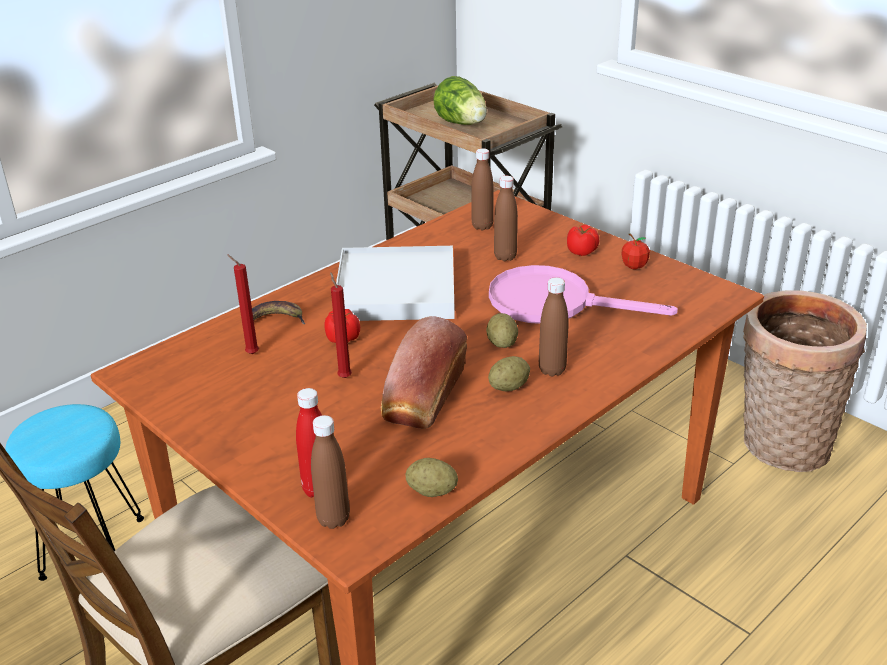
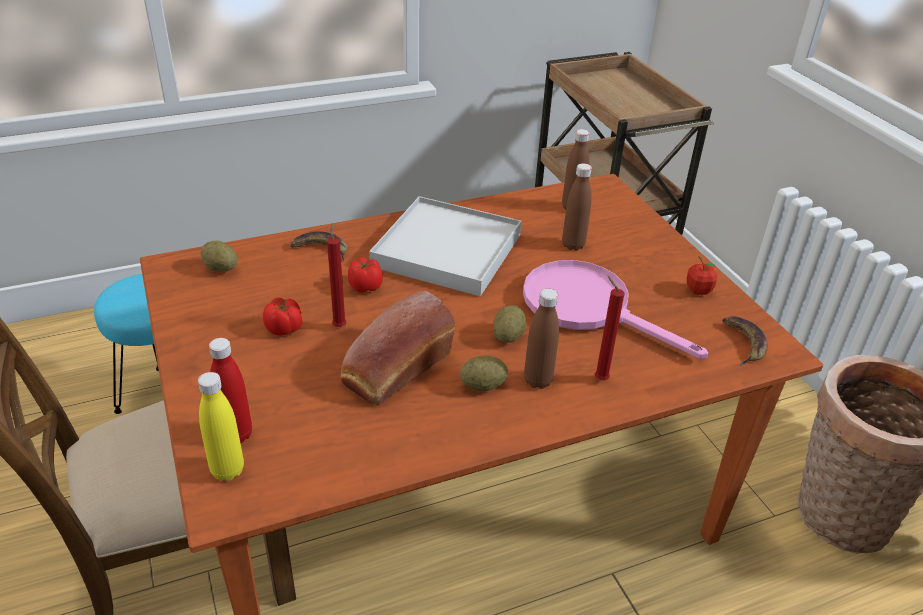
camera: 20 degrees right, 5 degrees up
red candle [227,254,259,354] -> red candle moved to [595,276,624,380]
brown bottle [311,415,350,529] -> yellow bottle [198,372,244,481]
potato [406,458,458,497] -> potato moved to [201,240,237,272]
lettuce [433,76,487,125] -> none
tomato [567,225,599,256] -> tomato moved to [263,298,302,336]
none -> banana [722,316,768,366]

